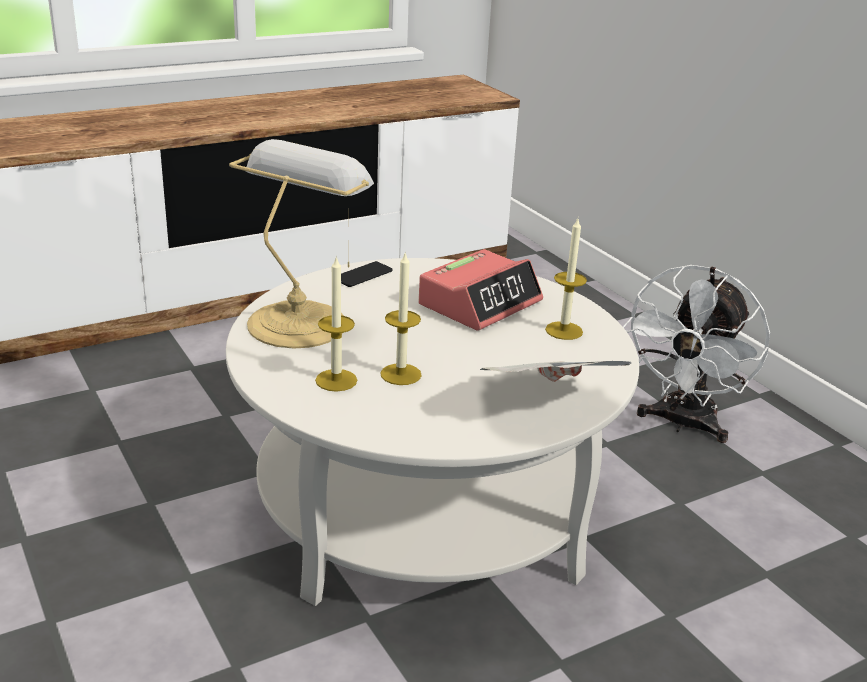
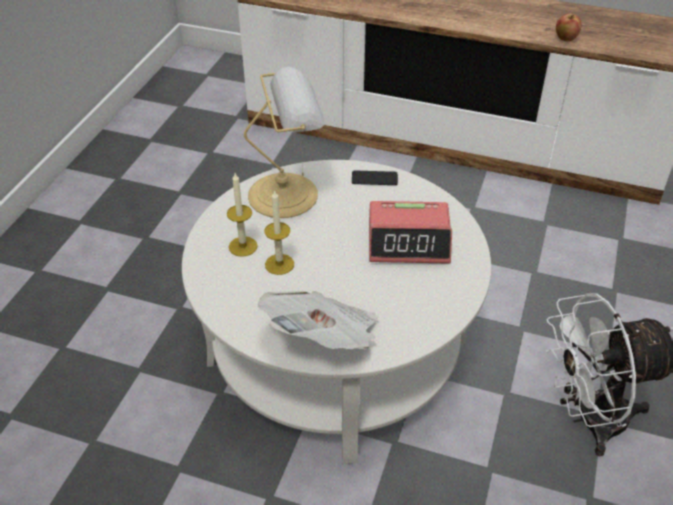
camera: 50 degrees right, 15 degrees up
candle [545,219,587,340] -> none
none -> apple [556,13,581,41]

